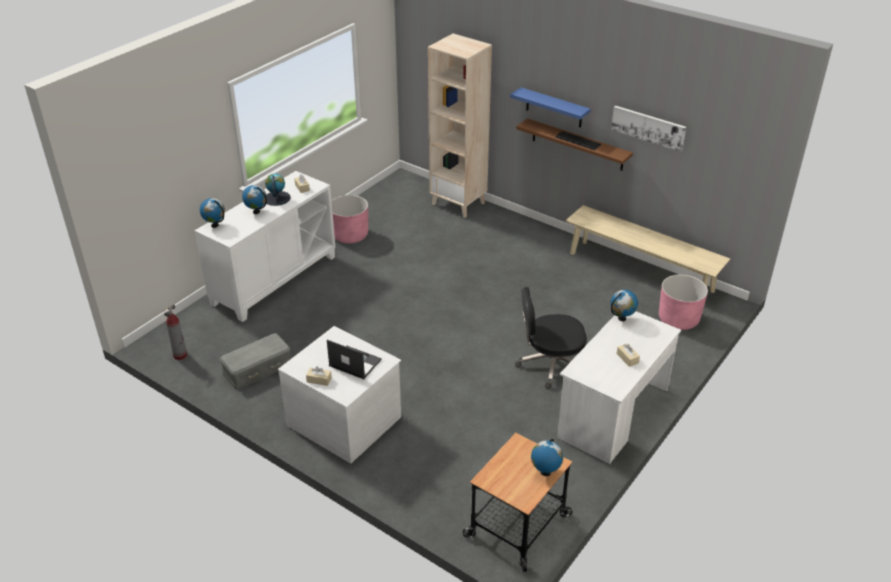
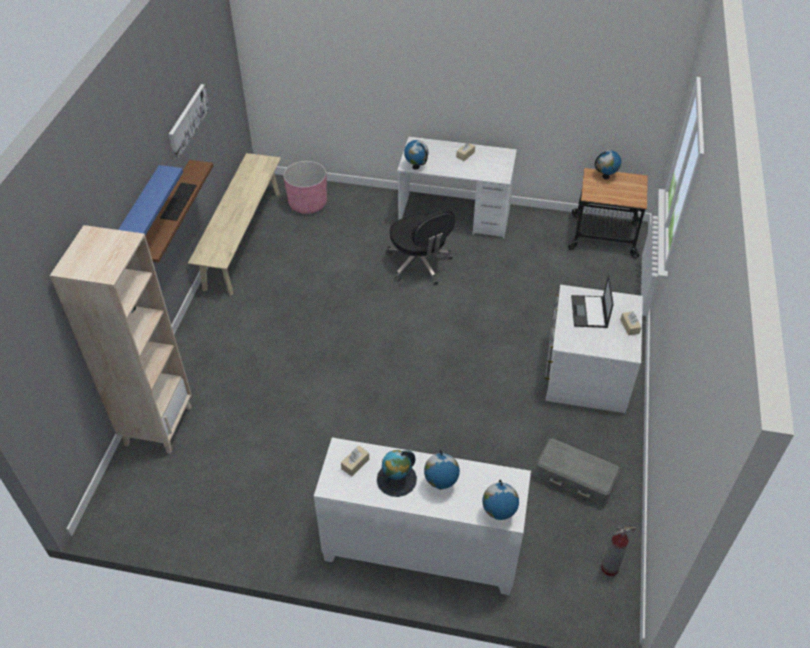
camera: 115 degrees left, 10 degrees up
pink planter [331,195,368,244] -> none

